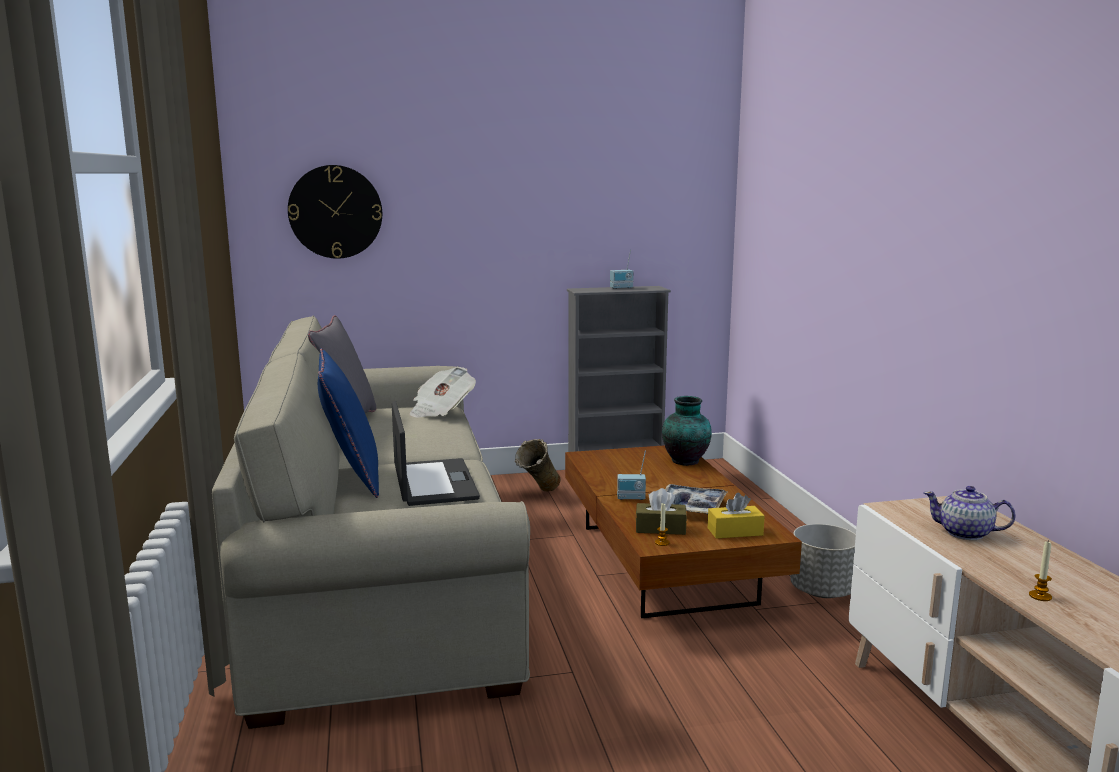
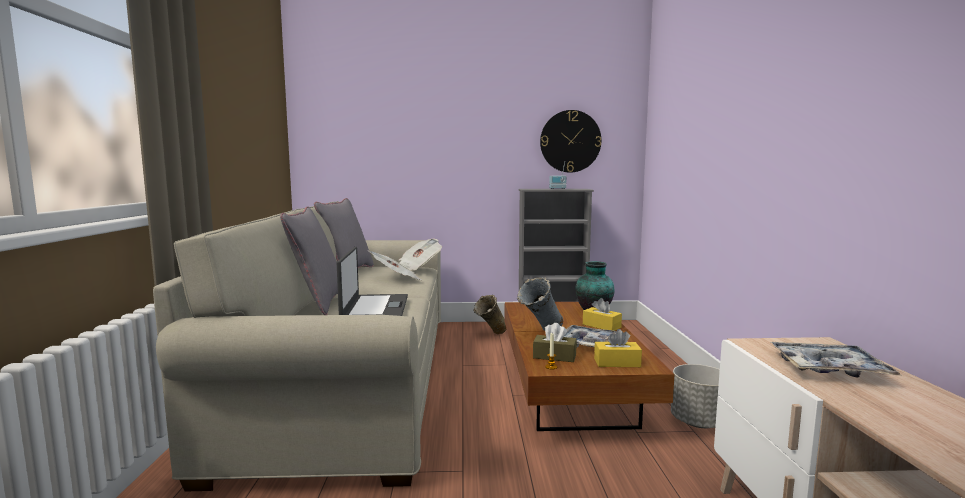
camera: 10 degrees right, 5 degrees down
wall clock [288,165,382,259] -> wall clock moved to [540,110,601,173]
blue pillow [318,348,379,498] -> grey pillow [280,206,338,315]
radio [617,450,646,500] -> grey vase [517,277,563,331]
teapot [923,486,1016,540] -> tray [771,342,901,378]
candle [1029,540,1052,601] -> none
none -> newspaper [368,251,421,280]
none -> yellow tissue box [583,298,622,331]

